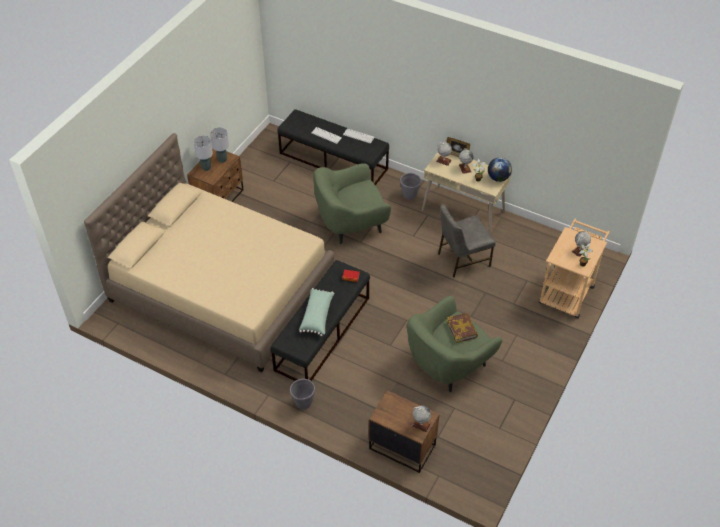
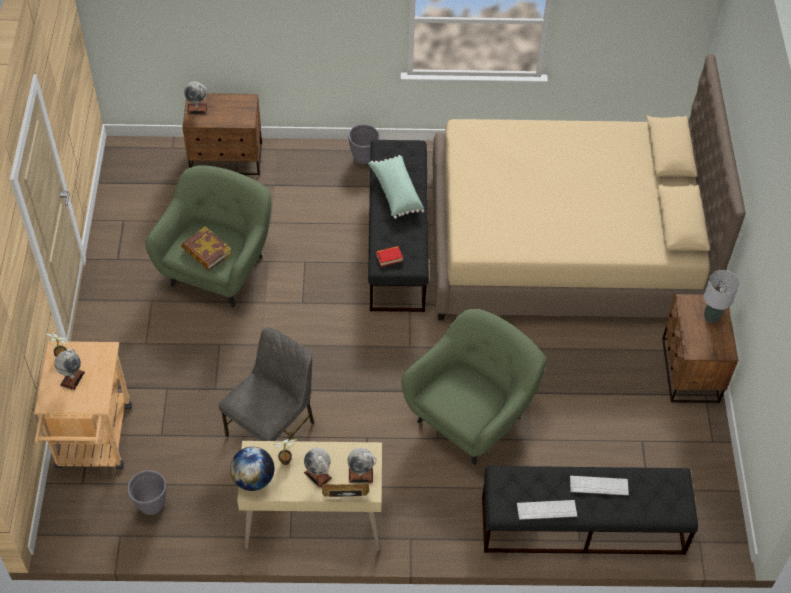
camera: 150 degrees right, 5 degrees up
grey table lamp [210,128,229,163] -> none
grey planter [400,173,421,200] -> grey planter moved to [127,470,166,515]

